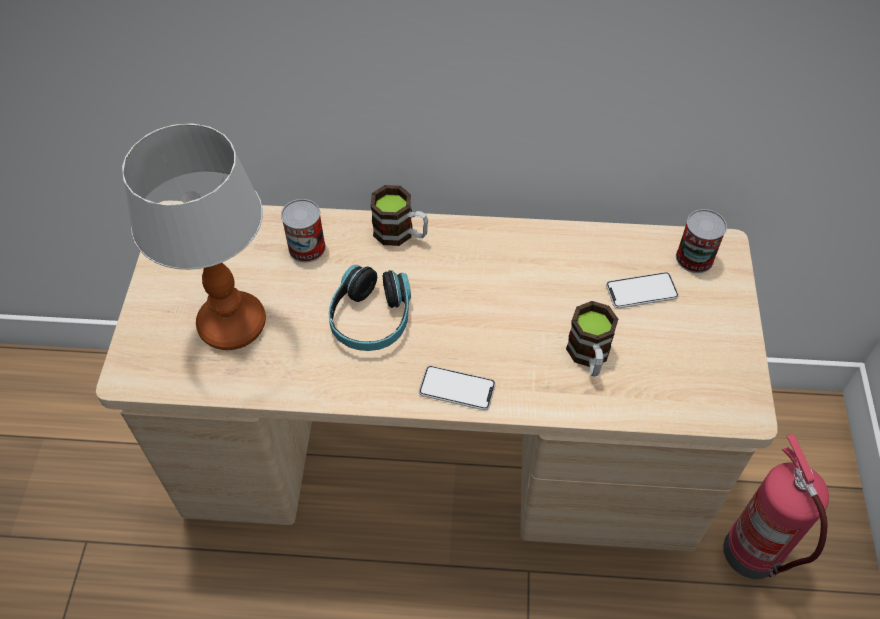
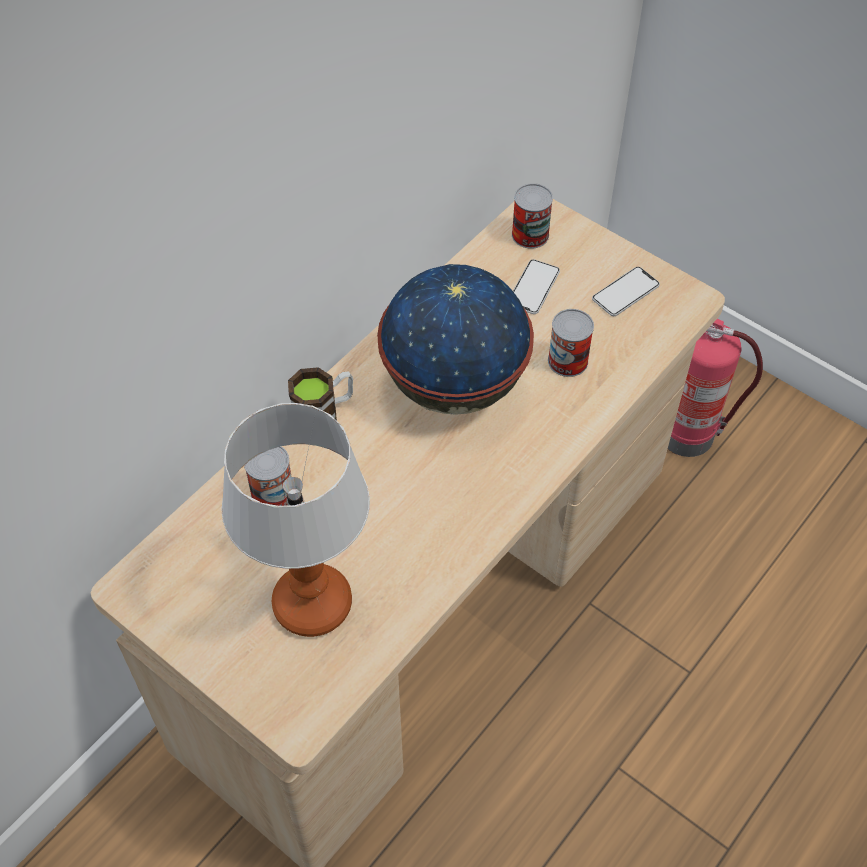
camera: 55 degrees left, 0 degrees up
headphones [329,265,411,351] -> none
phone [419,366,496,410] -> phone moved to [592,267,660,316]
mug [566,301,618,376] -> can [548,309,594,377]
none -> globe [377,264,534,415]

